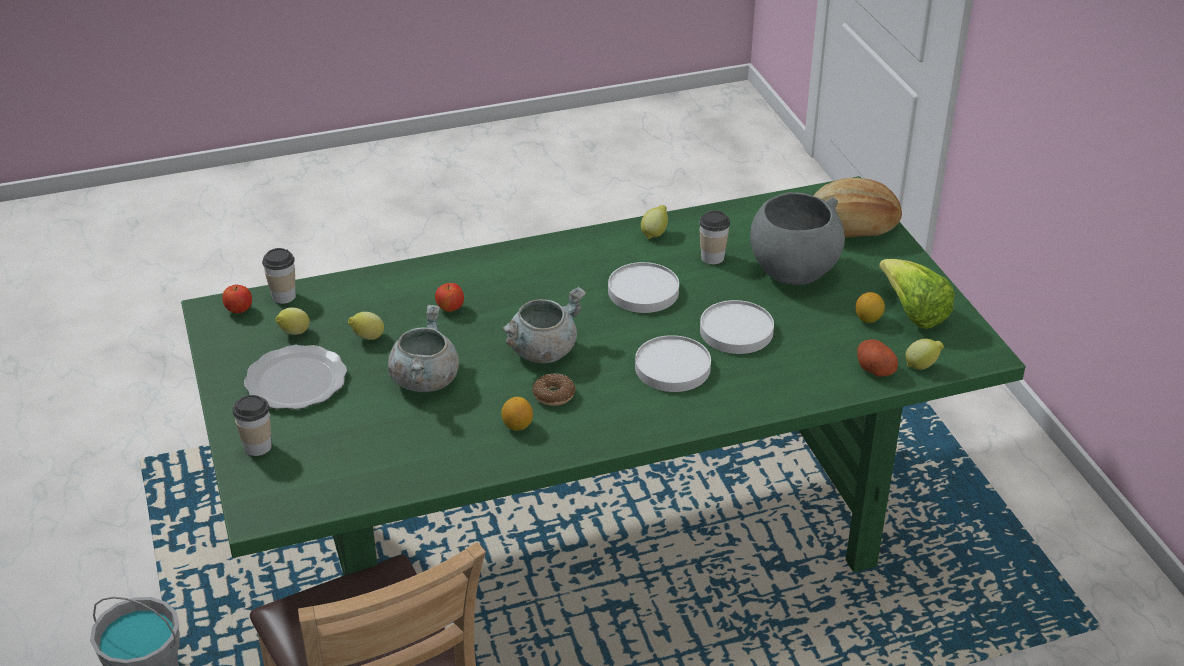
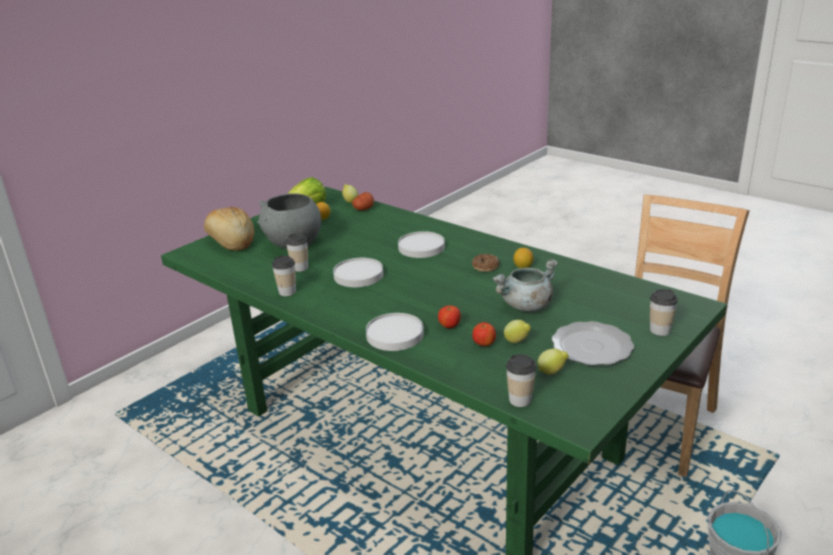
camera: 120 degrees left, 10 degrees down
apple [222,285,252,313] -> apple moved to [472,322,496,346]
grey cooking pot [502,286,586,363] -> none
lemon [641,205,668,239] -> cup [272,256,296,296]
white plate [700,300,774,354] -> white plate moved to [366,313,424,351]

